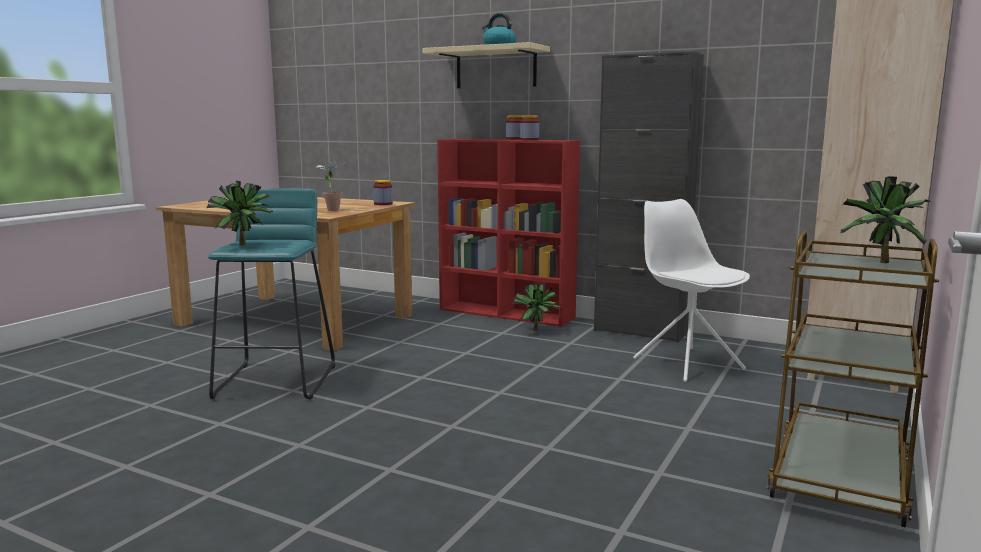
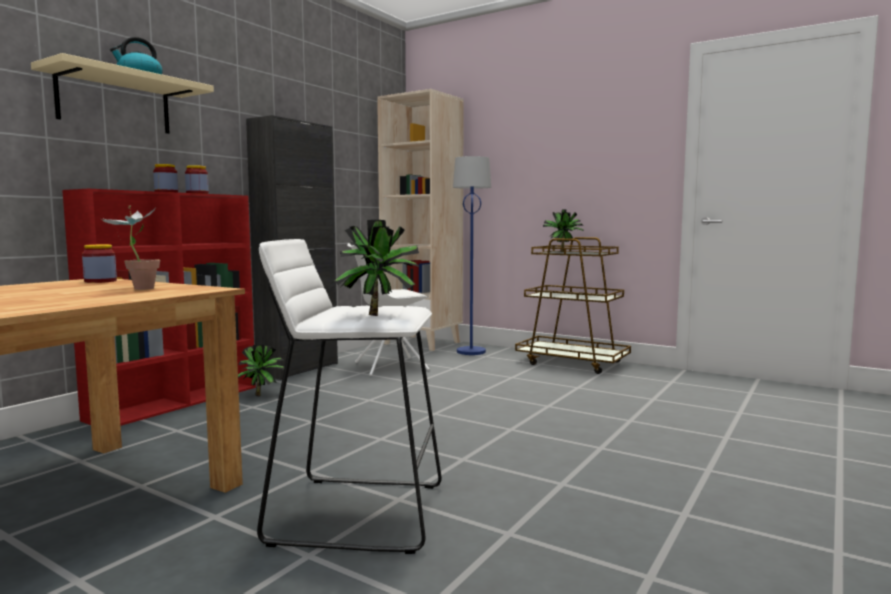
camera: 85 degrees left, 5 degrees down
turquoise stool [208,188,335,399] -> white stool [257,239,442,554]
none -> blue floor lamp [453,156,491,355]

